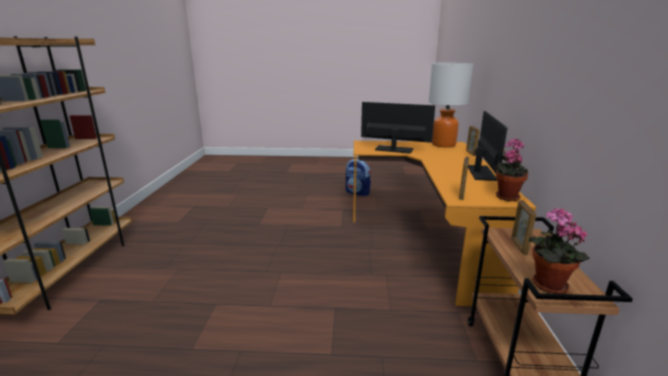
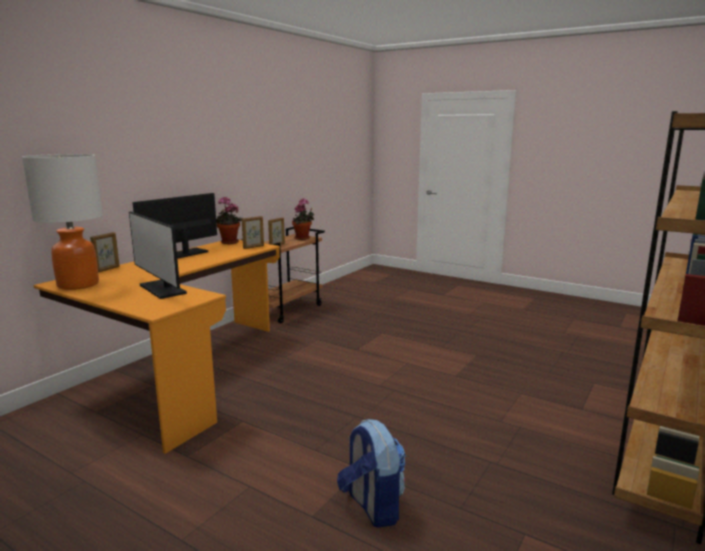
camera: 150 degrees left, 5 degrees down
backpack [345,159,371,196] -> backpack moved to [337,419,406,528]

